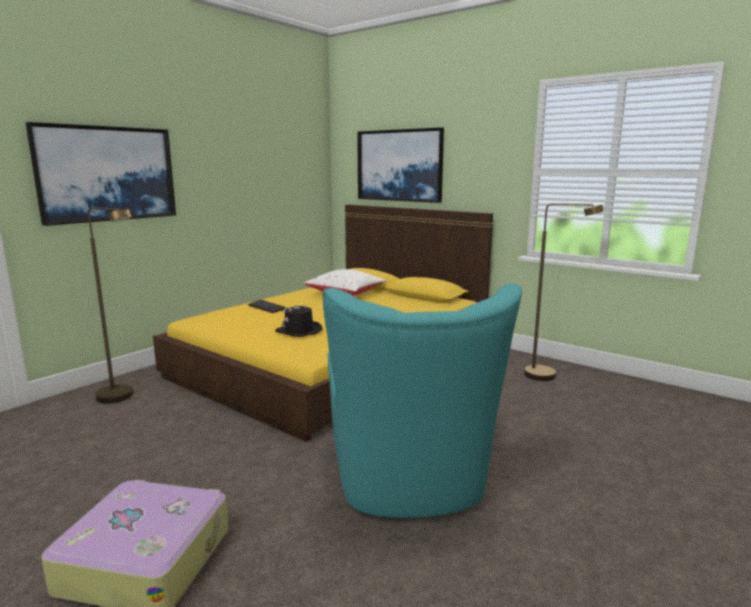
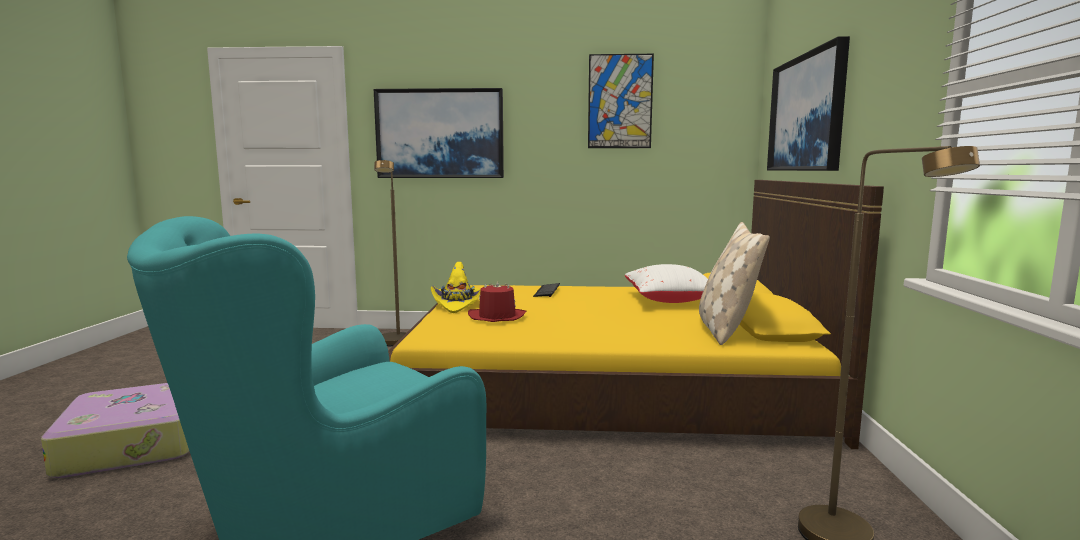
camera: 55 degrees right, 5 degrees down
black hat [275,304,323,337] -> red hat [468,281,526,322]
none -> yellow hat [431,262,484,313]
none -> picture [588,54,654,148]
none -> beige pillow [699,222,770,345]

